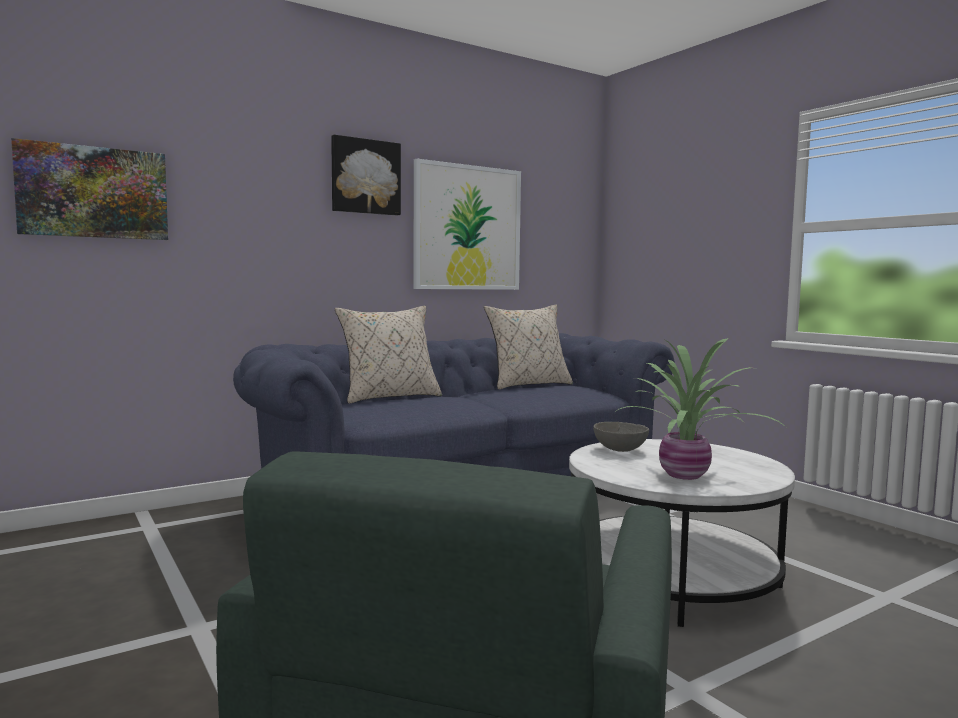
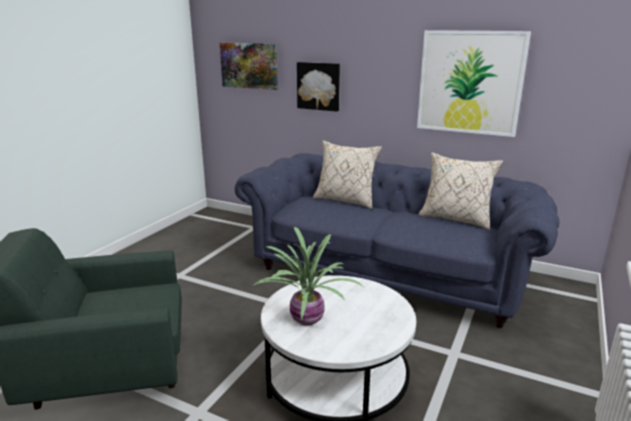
camera: 60 degrees right, 15 degrees up
picture [331,135,401,215] -> picture moved to [297,62,340,111]
grey bowl [593,422,649,452] -> none

